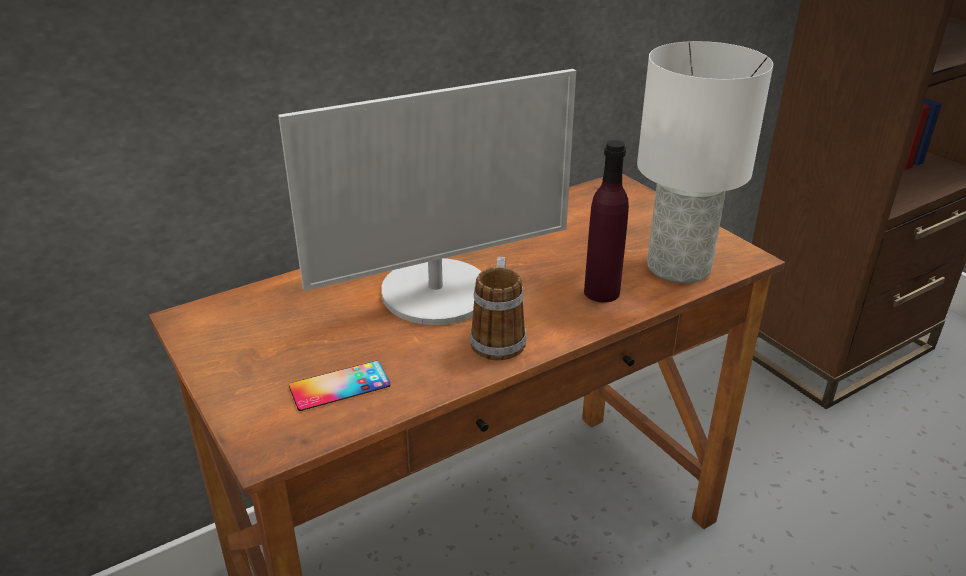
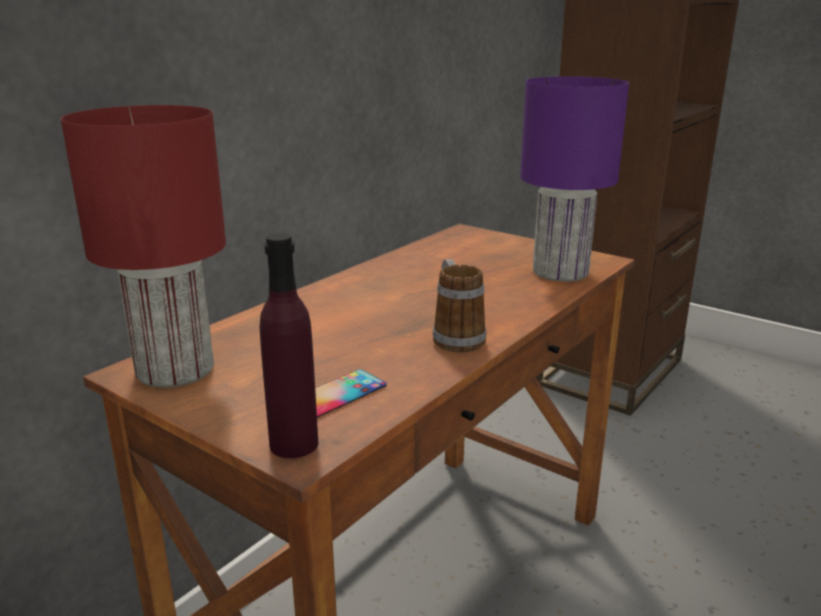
camera: 20 degrees left, 10 degrees down
monitor [278,69,576,325] -> none
purple bottle [584,140,629,302] -> purple bottle moved to [260,233,318,458]
white table lamp [637,41,773,283] -> purple table lamp [520,76,629,282]
none -> red table lamp [61,105,226,388]

